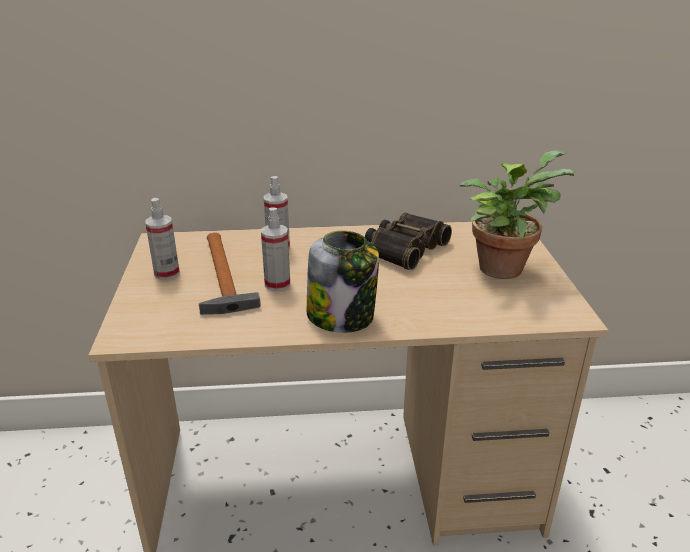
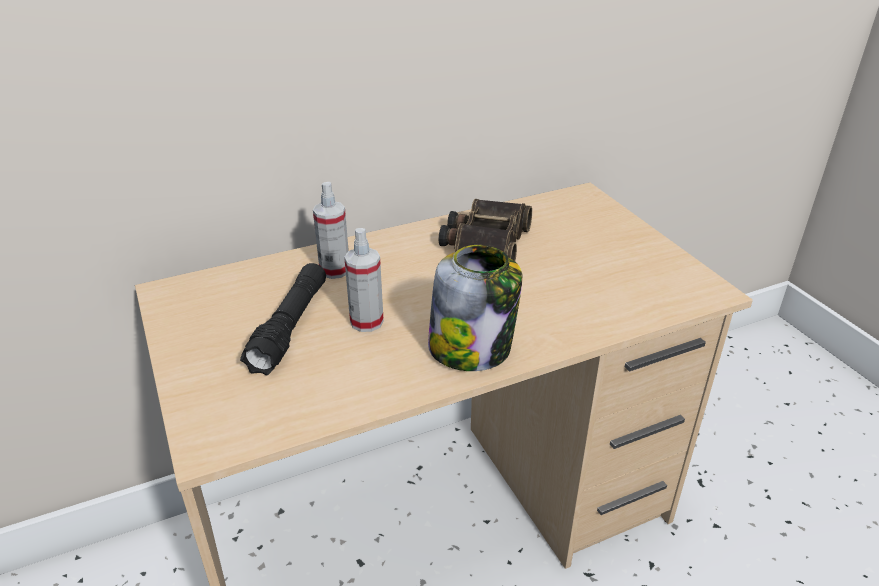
camera: 20 degrees left, 5 degrees up
spray bottle [145,198,180,280] -> none
hammer [199,233,261,315] -> black flashlight [240,263,326,376]
potted plant [460,150,574,279] -> none

